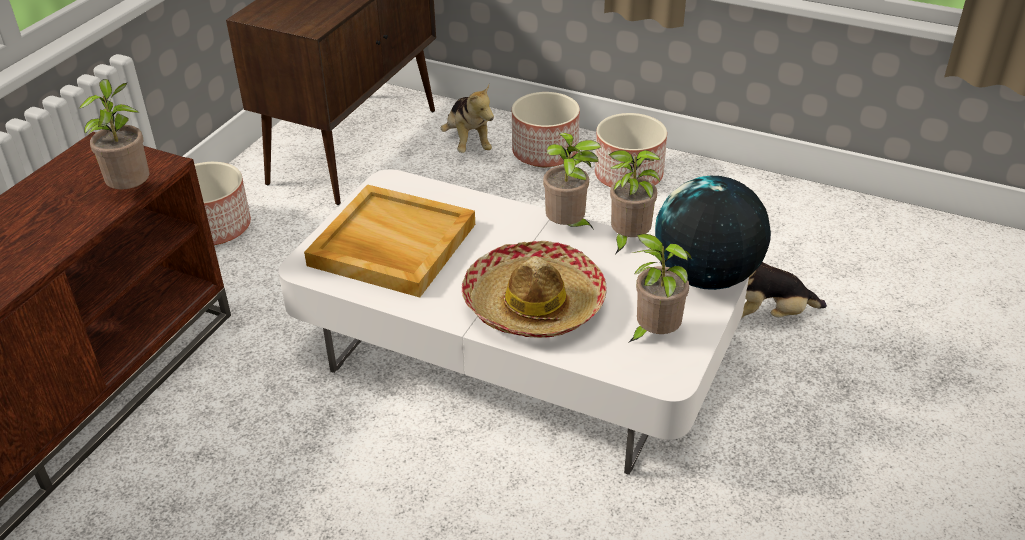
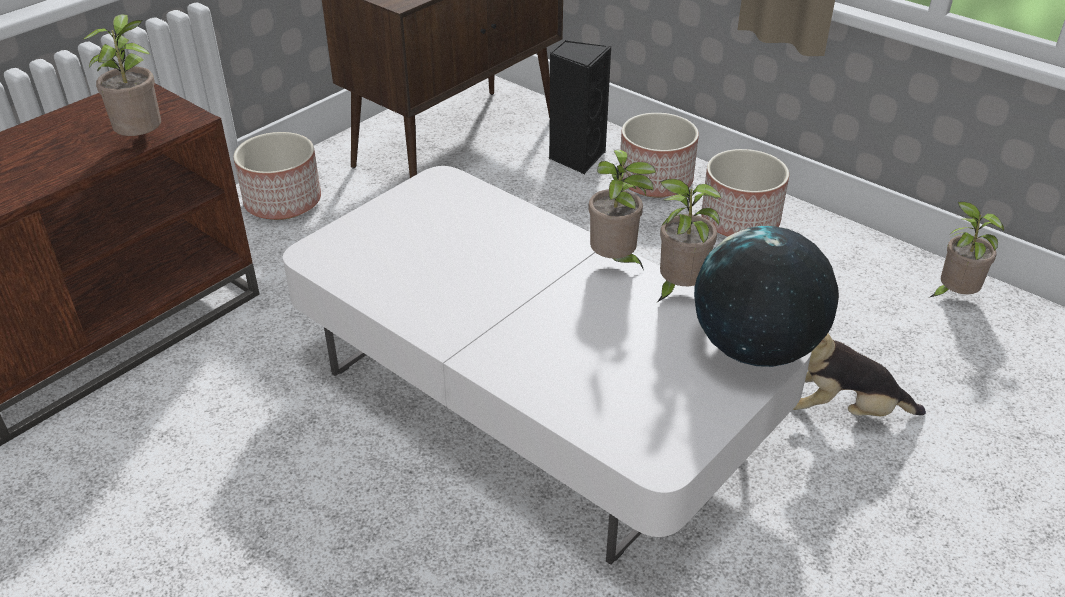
camera: 15 degrees right, 0 degrees up
beige tray [304,184,475,297] -> none
plush toy [441,85,494,153] -> black speaker [549,40,611,174]
hat [462,241,607,338] -> none
potted plant [628,234,692,343] -> potted plant moved to [929,202,1004,298]

